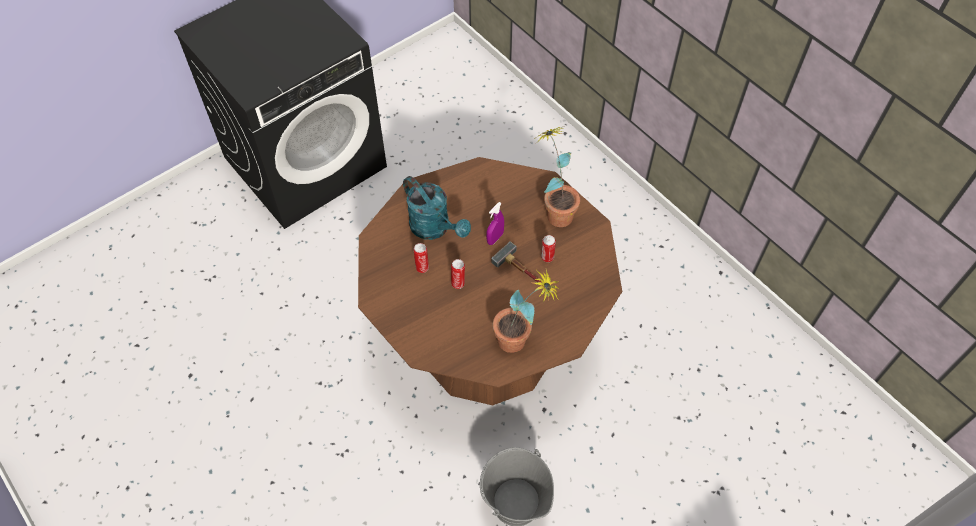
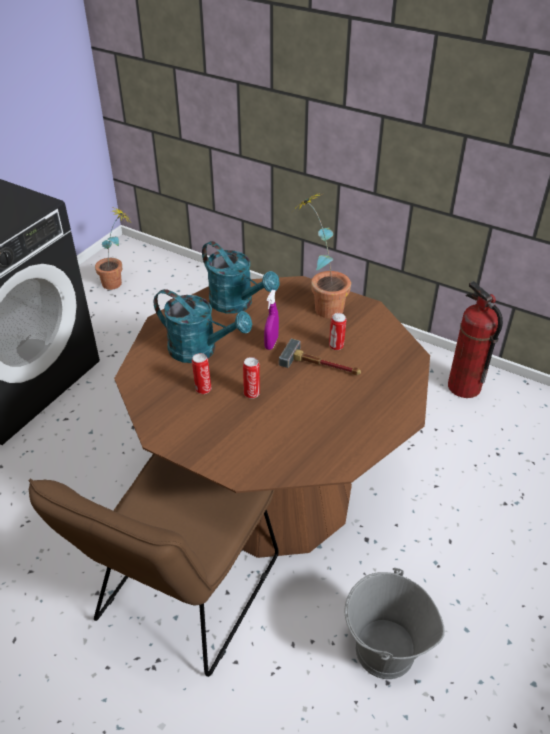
camera: 20 degrees left, 15 degrees down
potted plant [493,269,559,353] -> potted plant moved to [95,208,130,290]
none -> brown chair [29,454,279,677]
none -> turquoise watering can [202,241,279,313]
none -> fire extinguisher [448,281,503,398]

